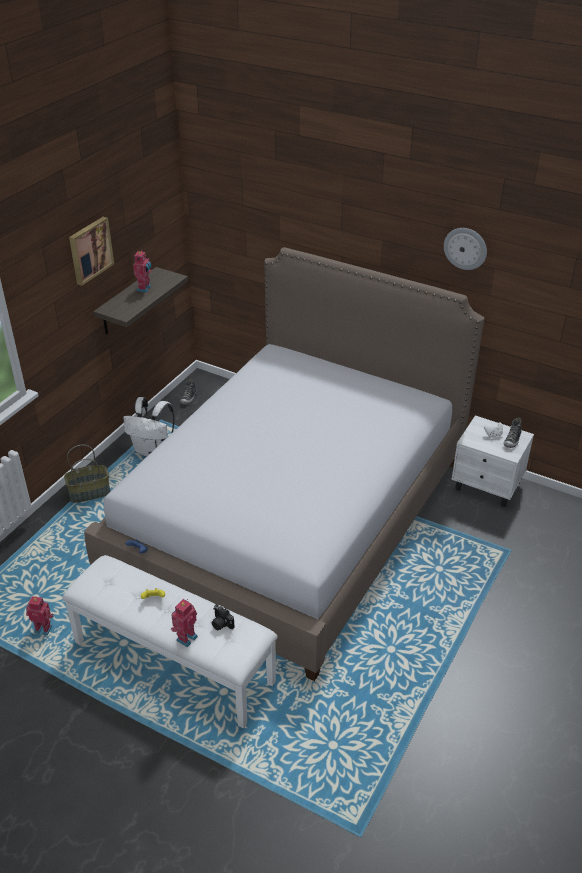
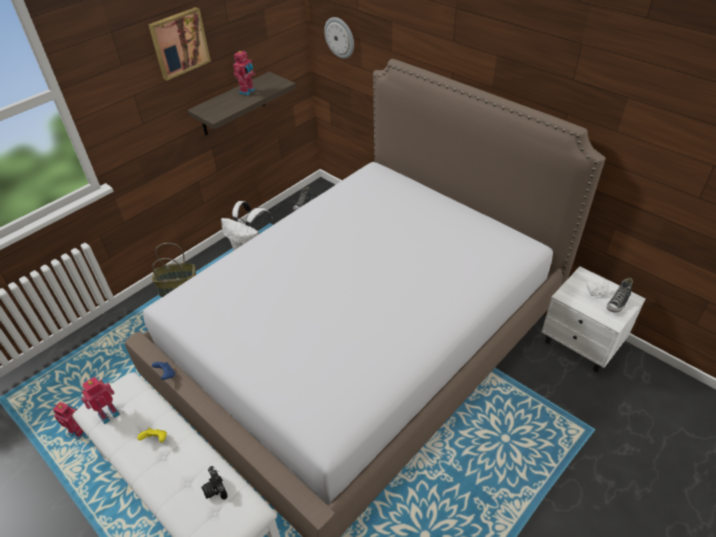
camera: 15 degrees right, 5 degrees up
toy robot [171,599,198,647] -> toy robot moved to [81,377,120,424]
wall clock [444,228,487,270] -> wall clock moved to [324,17,354,59]

